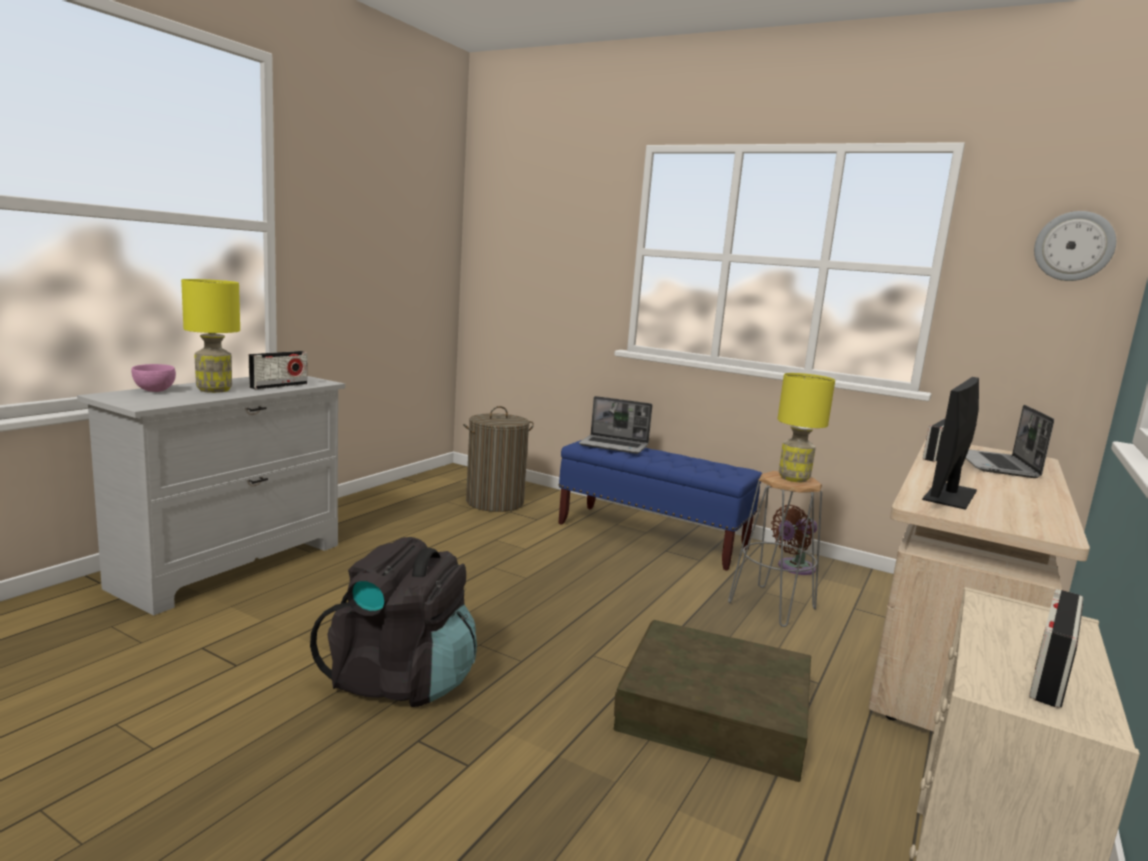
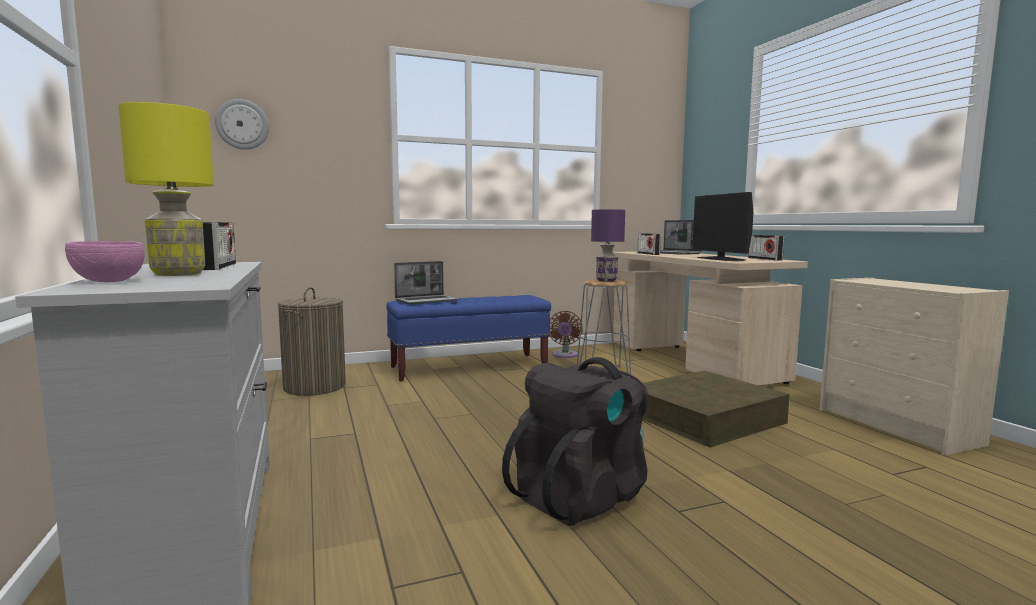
camera: 50 degrees left, 5 degrees down
yellow table lamp [778,373,835,482] -> purple table lamp [591,209,625,282]
radio [1029,589,1084,708] -> radio moved to [748,235,784,261]
wall clock [1034,211,1116,281] -> wall clock moved to [215,99,269,150]

